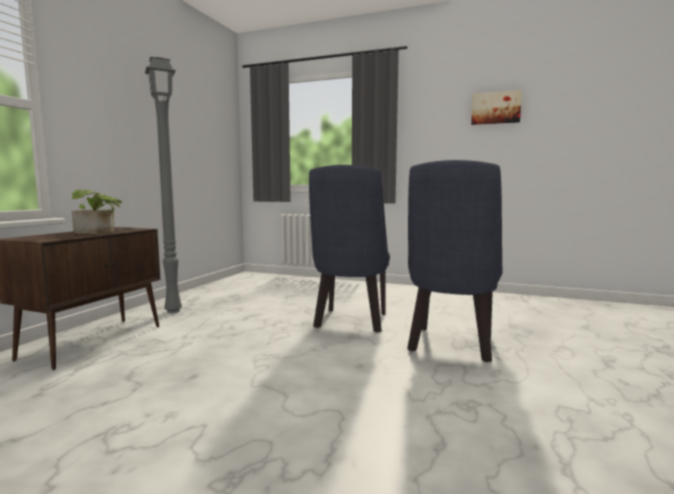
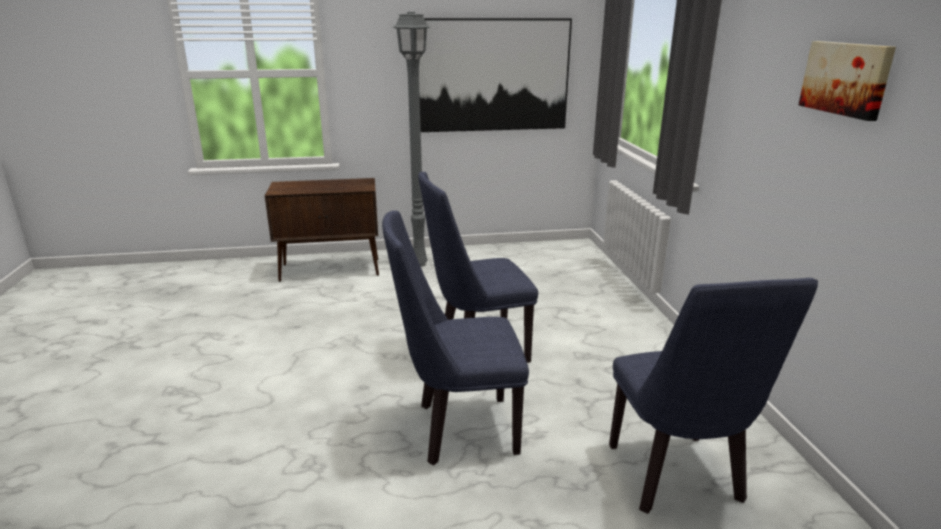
camera: 60 degrees right, 15 degrees up
potted plant [71,190,122,234] -> none
none -> picture [419,18,572,132]
none -> blue chair [609,278,818,514]

